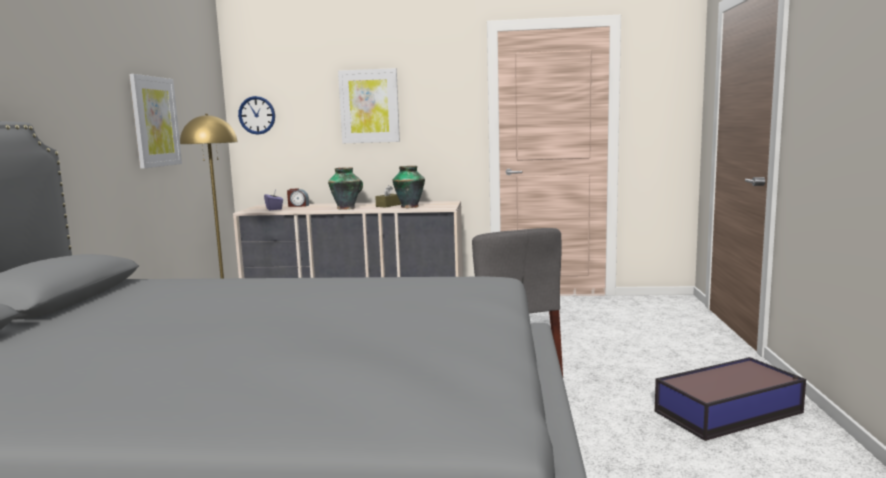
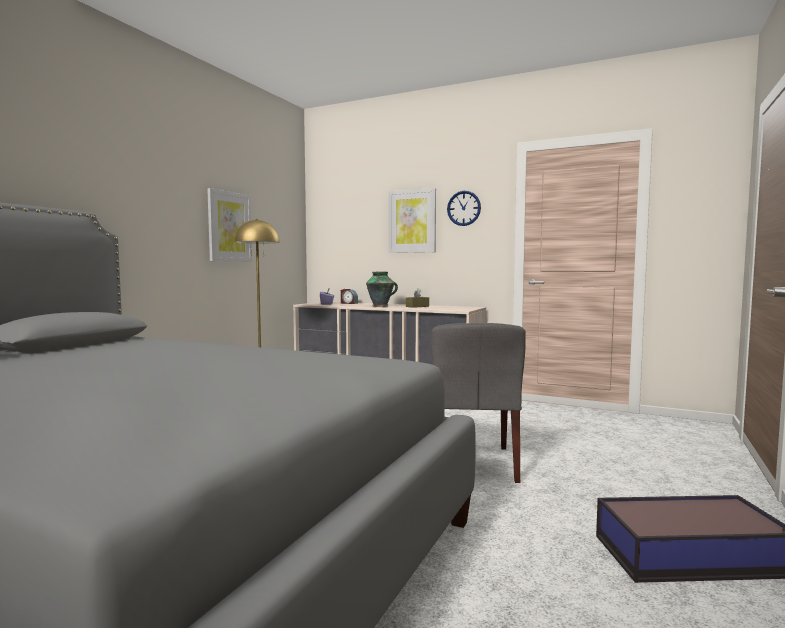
camera: 20 degrees right, 5 degrees down
wall clock [238,96,275,135] -> wall clock moved to [447,191,481,226]
vase [392,166,425,208] -> none

